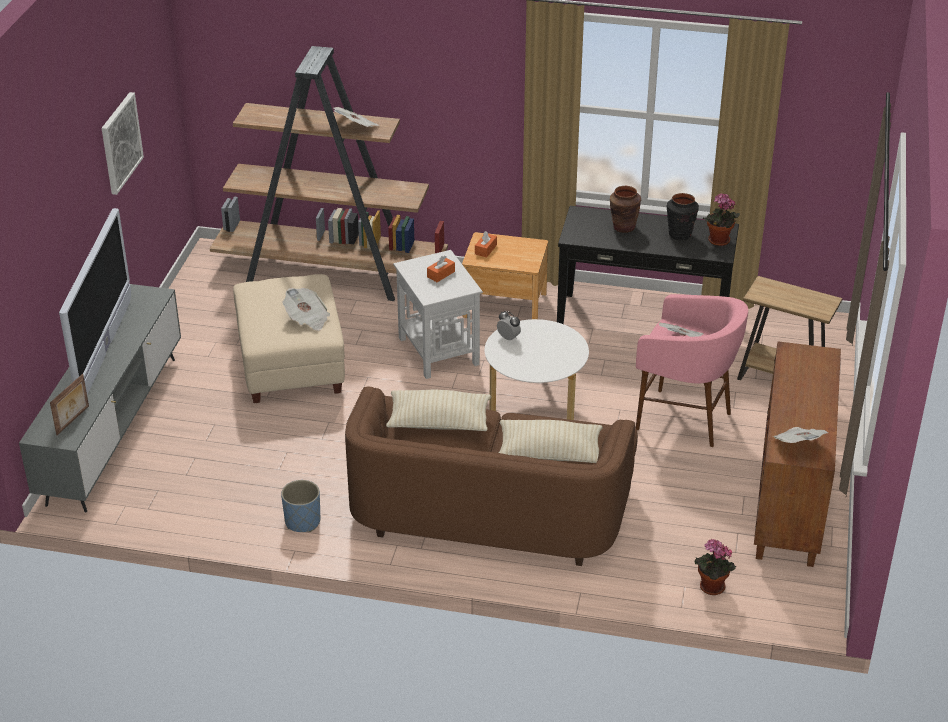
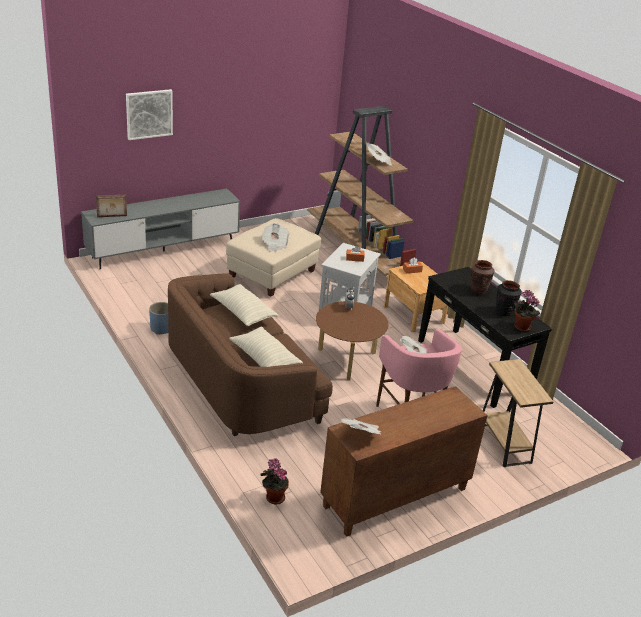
camera: 45 degrees right, 5 degrees down
television [59,208,131,395] -> none
picture [102,92,144,195] -> picture moved to [126,89,173,140]
white coffee table [484,319,589,420] -> brown coffee table [316,301,389,381]

